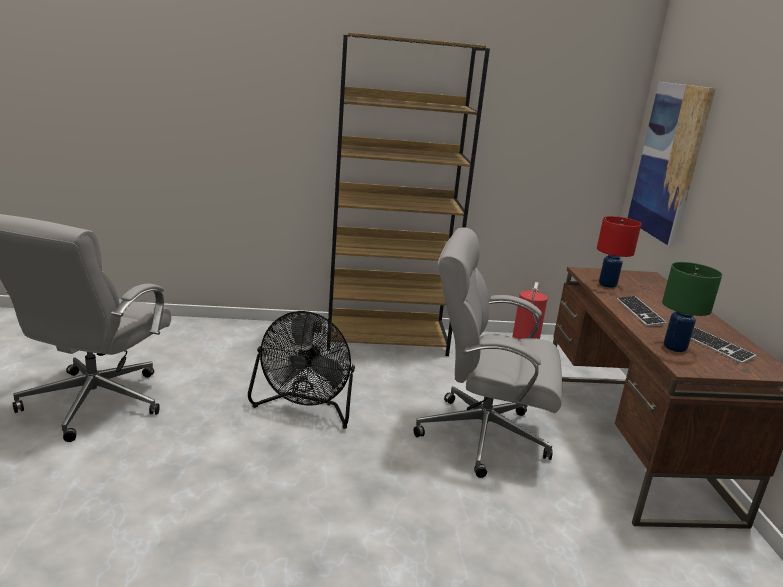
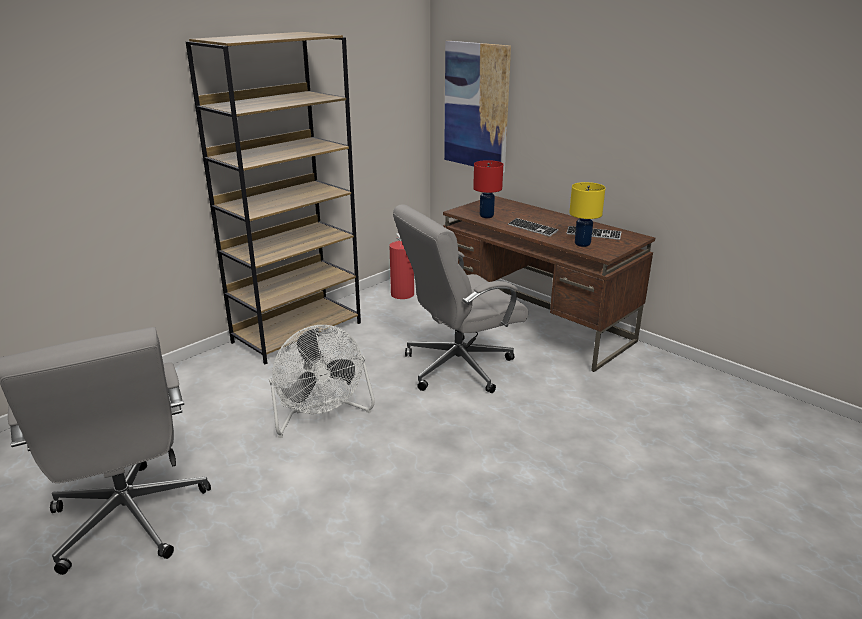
camera: 40 degrees left, 5 degrees up
black fan [248,311,355,429] -> white fan [269,325,375,438]
green table lamp [662,262,722,352] -> yellow table lamp [569,182,605,247]

